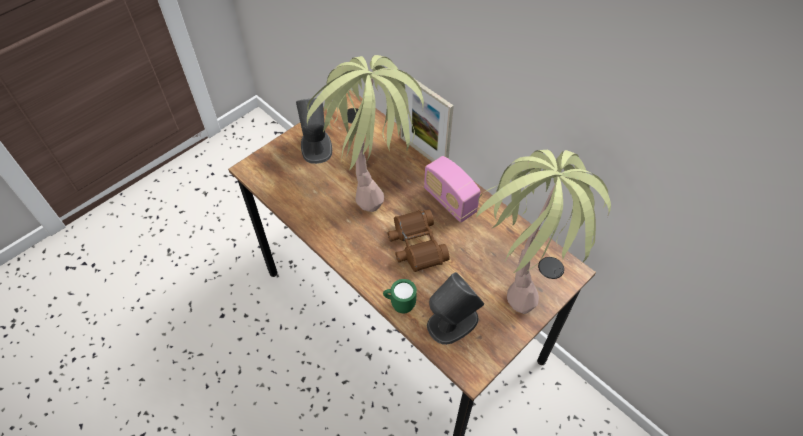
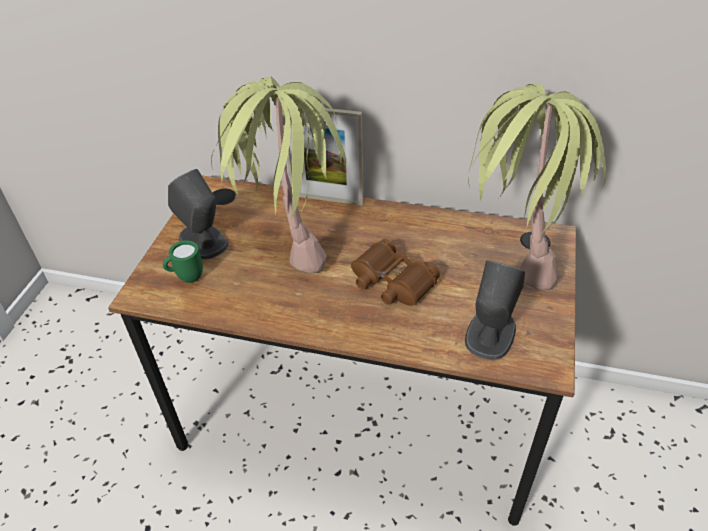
camera: 30 degrees left, 10 degrees down
green mug [383,279,417,313] -> green mug moved to [163,240,203,283]
radio [424,156,481,223] -> none

